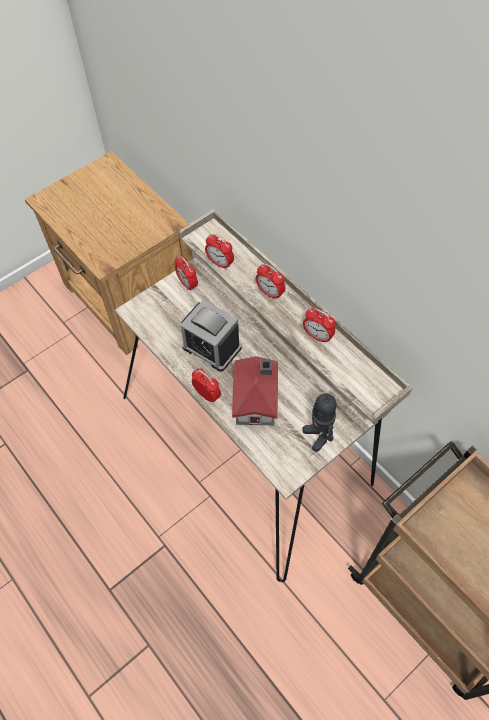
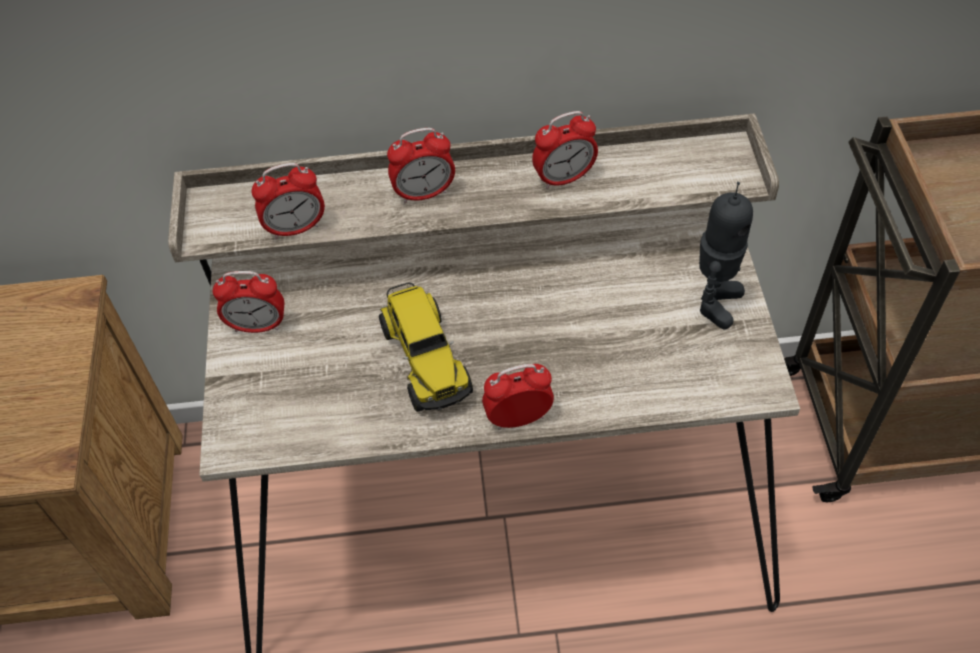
camera: 55 degrees left, 5 degrees down
alarm clock [180,299,242,372] -> toy truck [379,282,473,412]
toy house [232,356,278,425] -> none
toy robot [302,393,337,452] -> toy robot turned 75 degrees counterclockwise [699,182,753,330]

